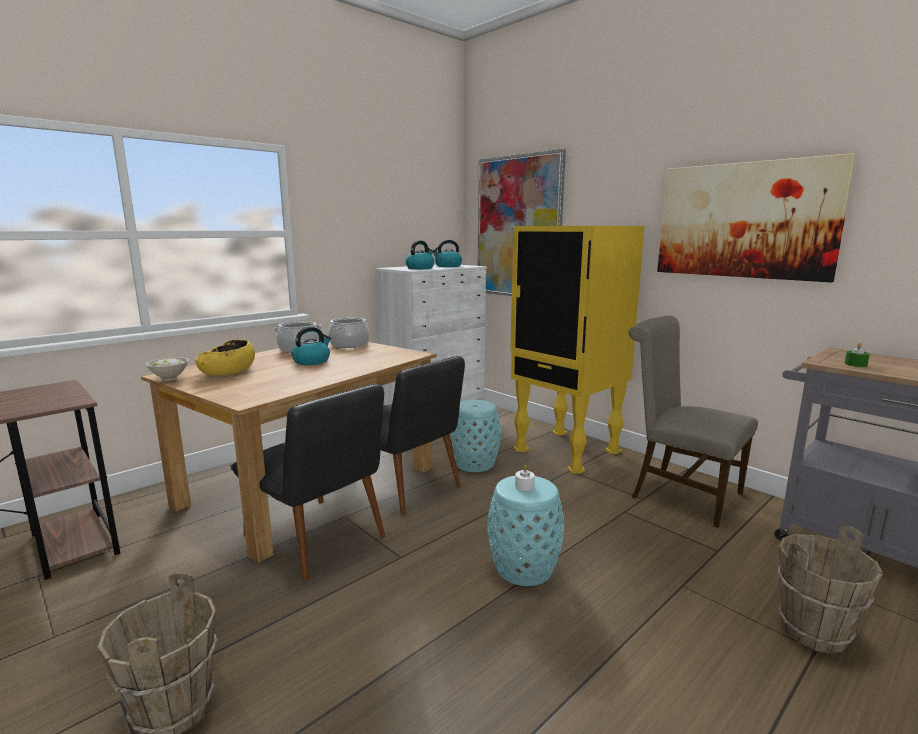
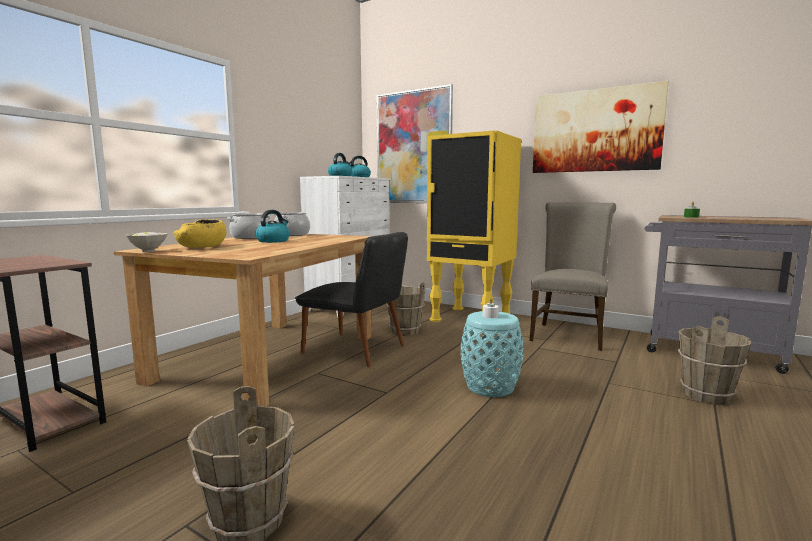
camera: 15 degrees left, 5 degrees down
black chair [230,383,385,581] -> none
turquoise stool [450,400,501,472] -> brown bucket [386,283,425,336]
beige chair [629,315,758,528] -> beige chair turned 90 degrees clockwise [529,202,616,351]

